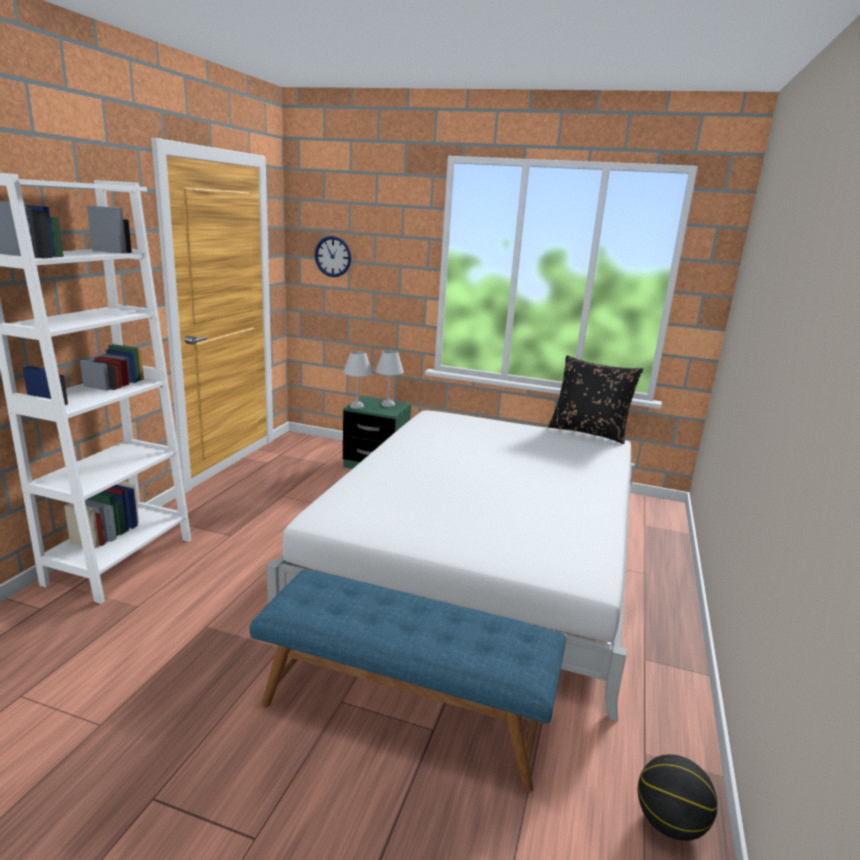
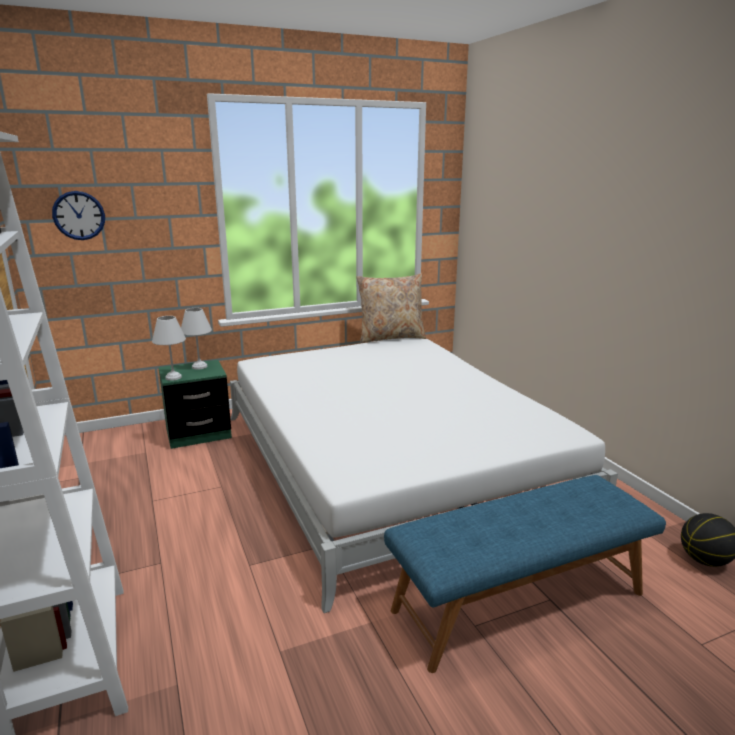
camera: 40 degrees left, 0 degrees up
black pillow [548,355,644,444] -> beige pillow [357,273,426,343]

